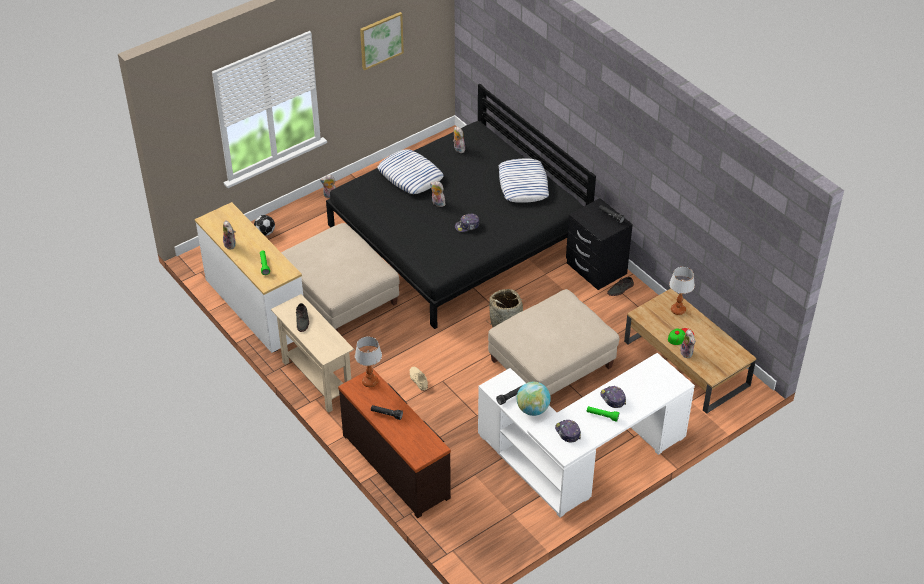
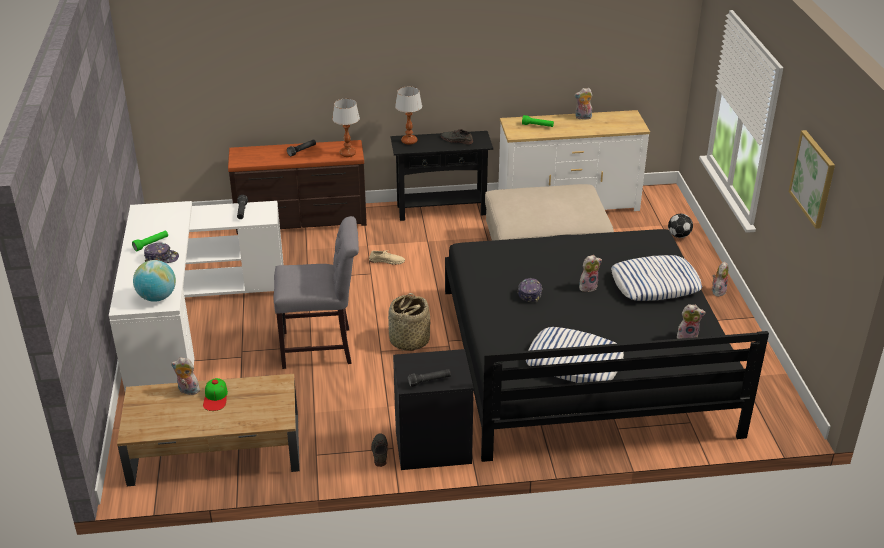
camera: 120 degrees right, 10 degrees down
beige console table [271,294,354,413] -> black console table [391,131,493,221]
beige ottoman [488,289,620,395] -> grey chair [273,216,359,369]
globe [517,382,551,416] -> globe moved to [133,260,176,302]
cap [555,420,581,442] -> none
table lamp [669,267,695,315] -> table lamp moved to [395,86,422,145]

